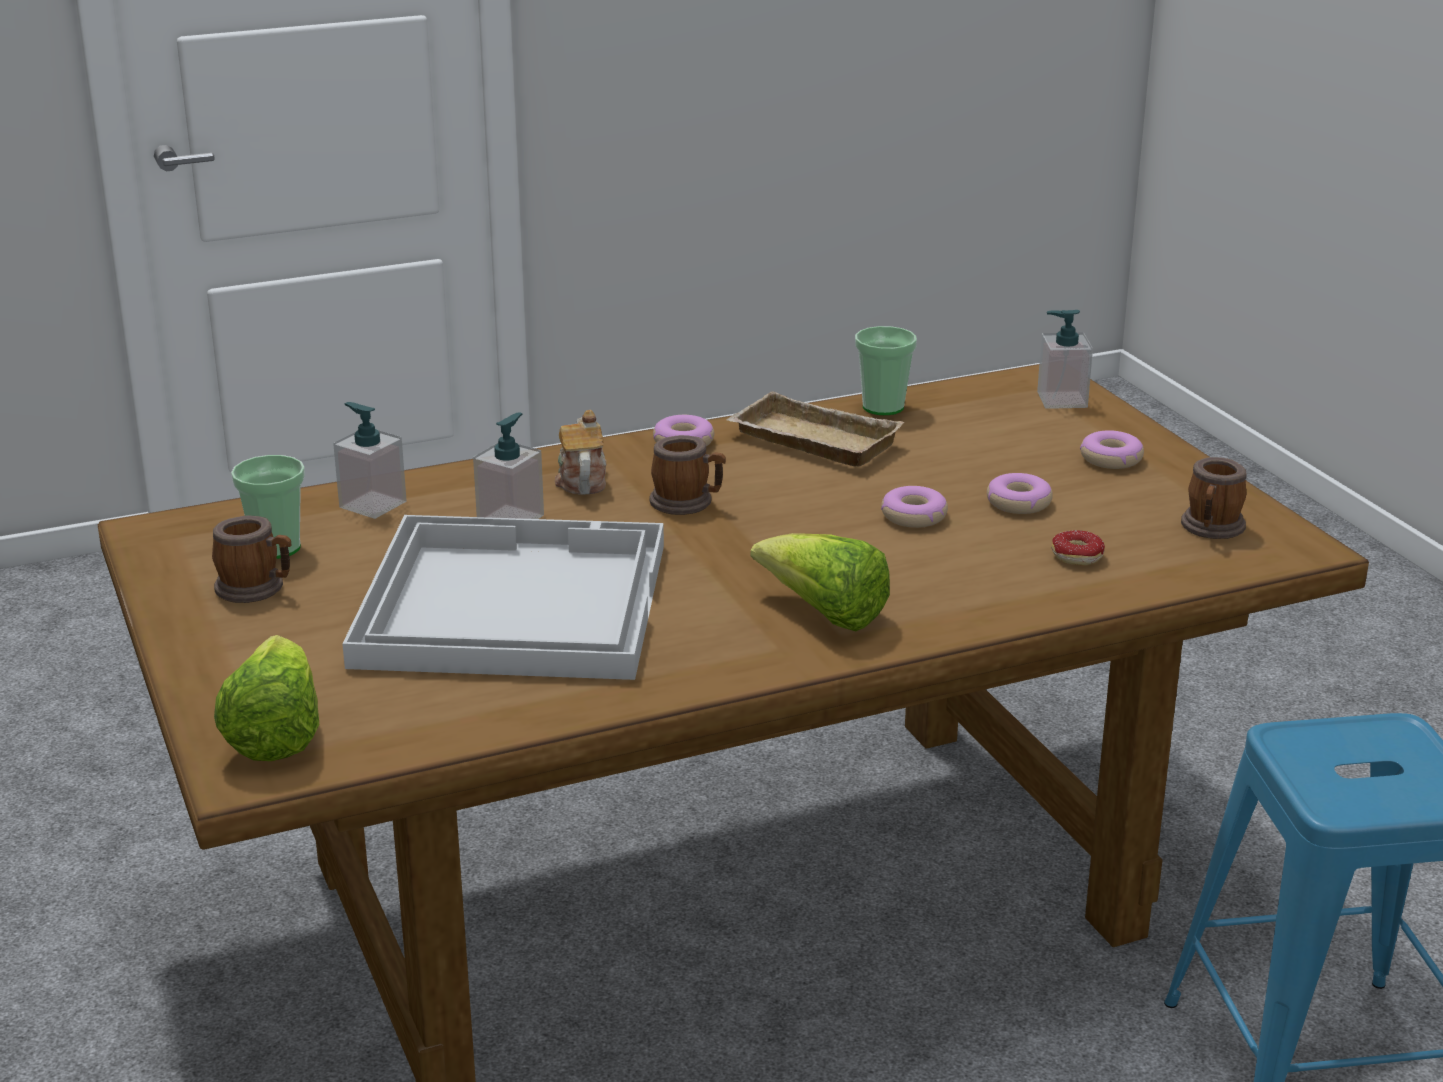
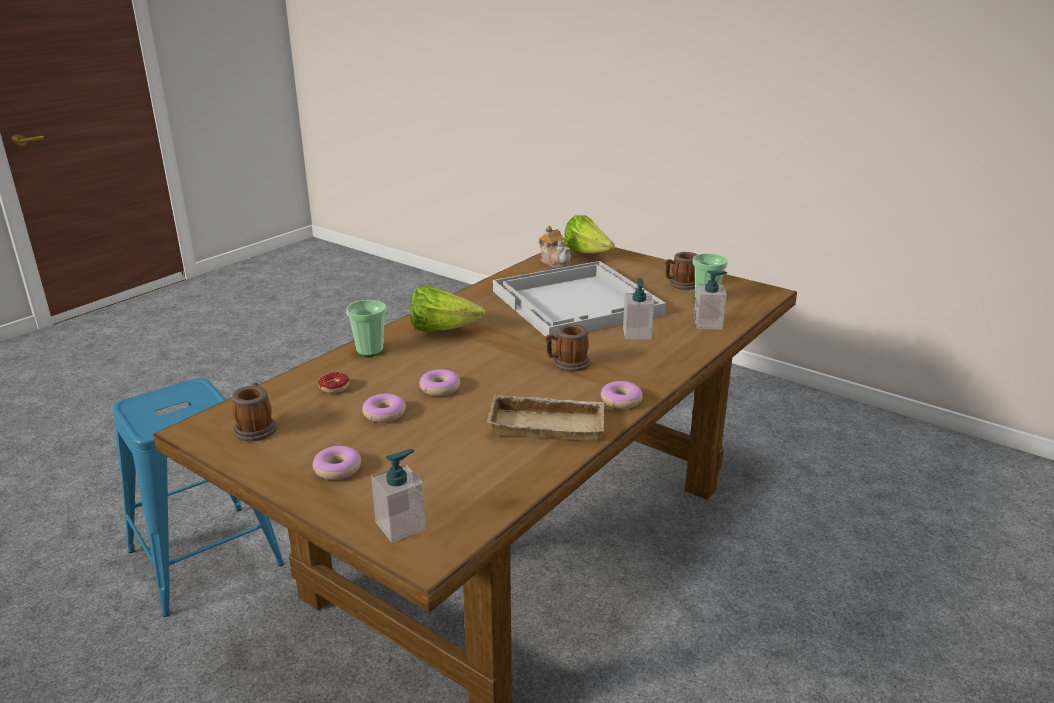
camera: 150 degrees right, 0 degrees up
teapot [555,410,606,495] -> teapot moved to [539,225,571,268]
cup [855,326,917,415] -> cup moved to [346,300,386,356]

